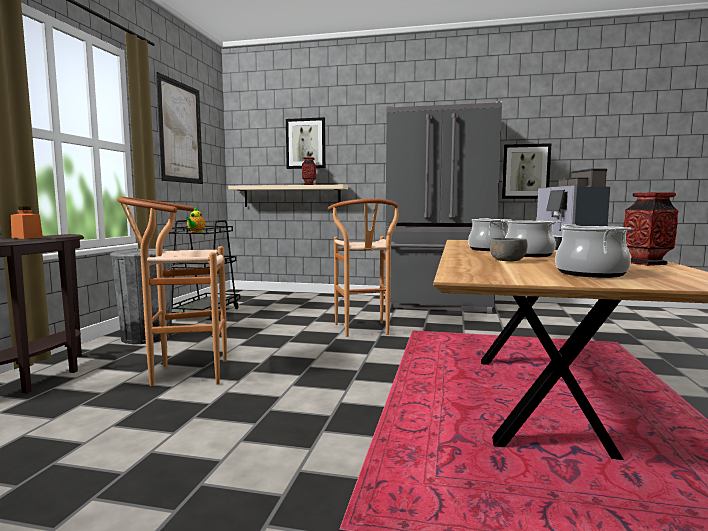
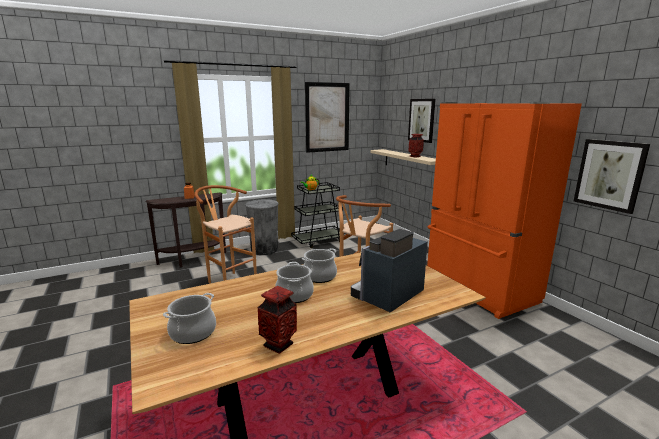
camera: 50 degrees right, 10 degrees up
grey fridge [385,101,502,313] -> orange fridge [427,102,582,319]
grey bowl [489,238,528,262] -> none

